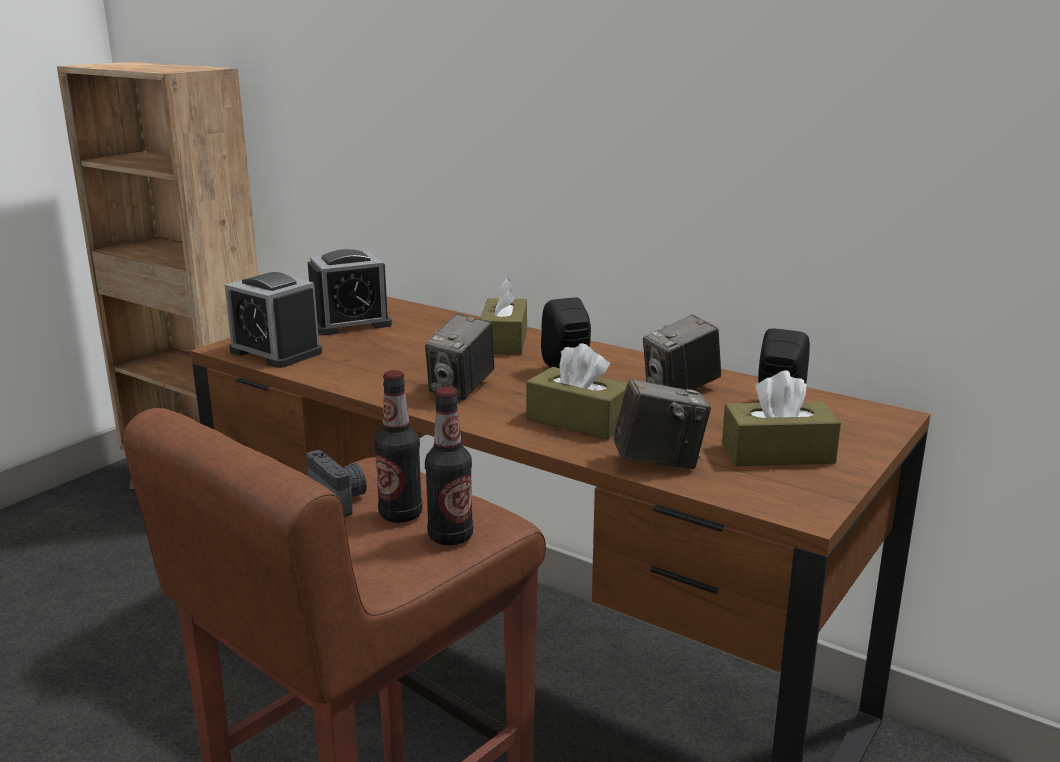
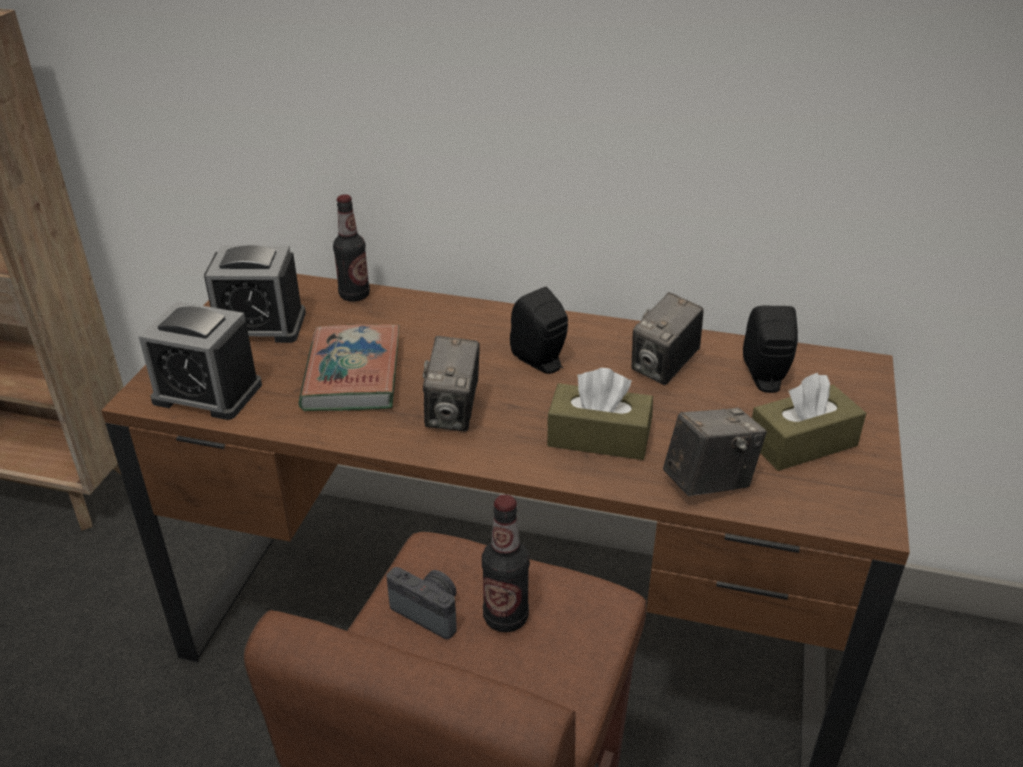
camera: 20 degrees left, 15 degrees up
alarm clock [308,249,392,335] -> alarm clock turned 45 degrees clockwise [204,245,306,343]
bottle [425,387,473,545] -> bottle moved to [333,194,370,302]
brown tissue box [480,278,527,355] -> none
none -> book [299,324,399,411]

